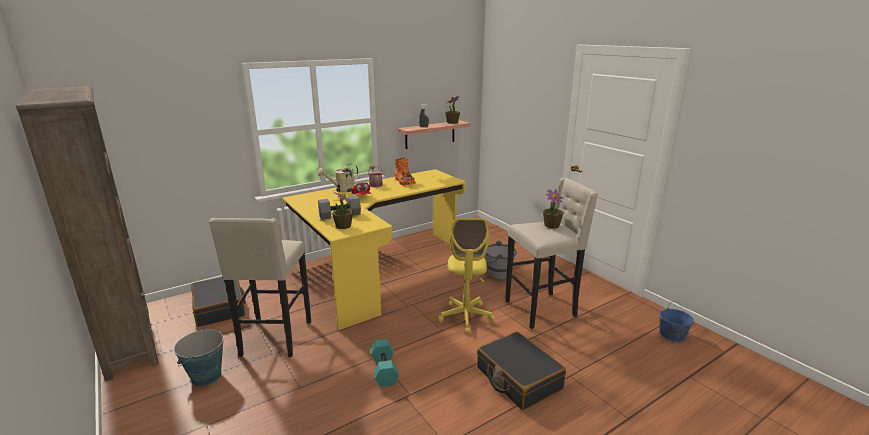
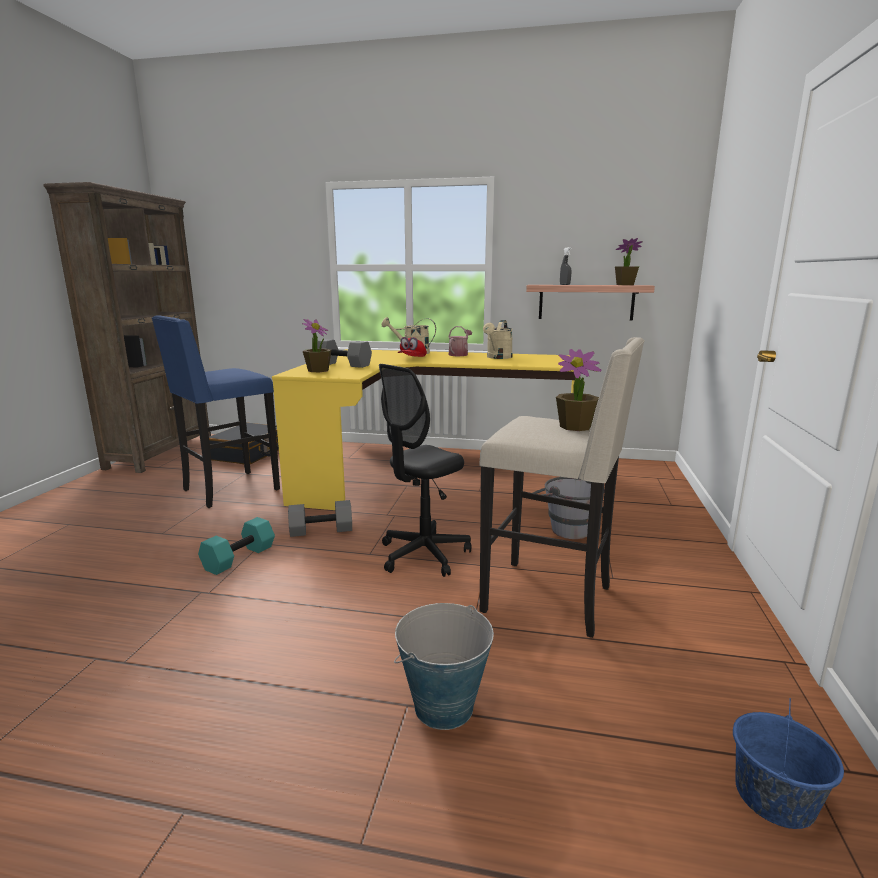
camera: 45 degrees right, 5 degrees down
bucket [174,328,224,386] -> bucket moved to [394,603,494,730]
beige stool [209,218,311,357] -> blue stool [152,315,280,508]
orange boot [395,157,416,186] -> beige watering can [483,320,513,359]
yellow office chair [438,218,495,334] -> black office chair [379,364,471,577]
black suitcase [477,332,566,410] -> none
none -> grey dumbbell [288,500,352,537]

